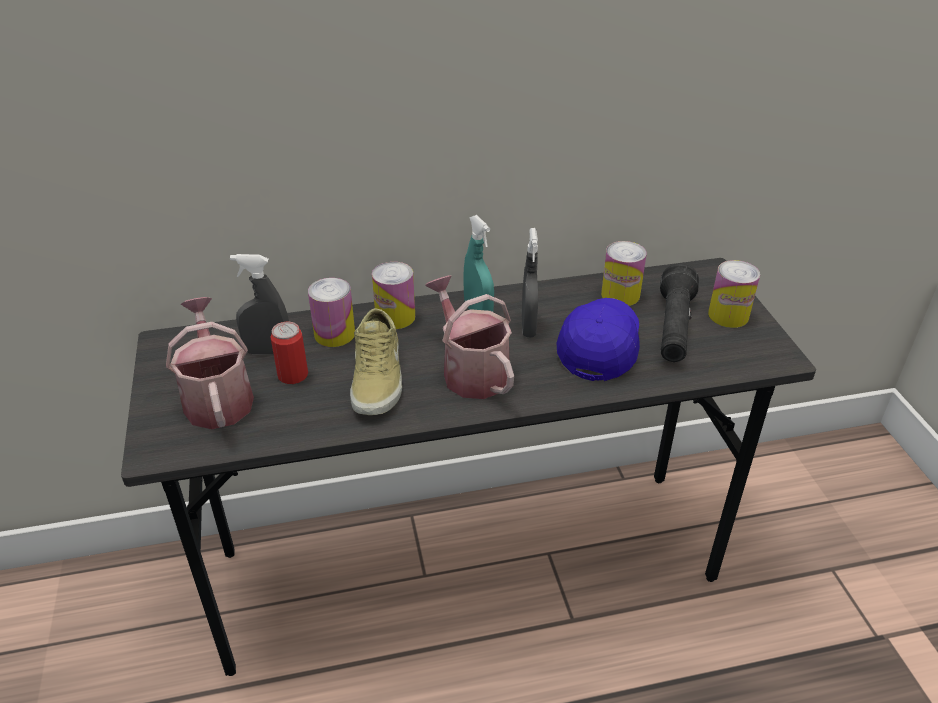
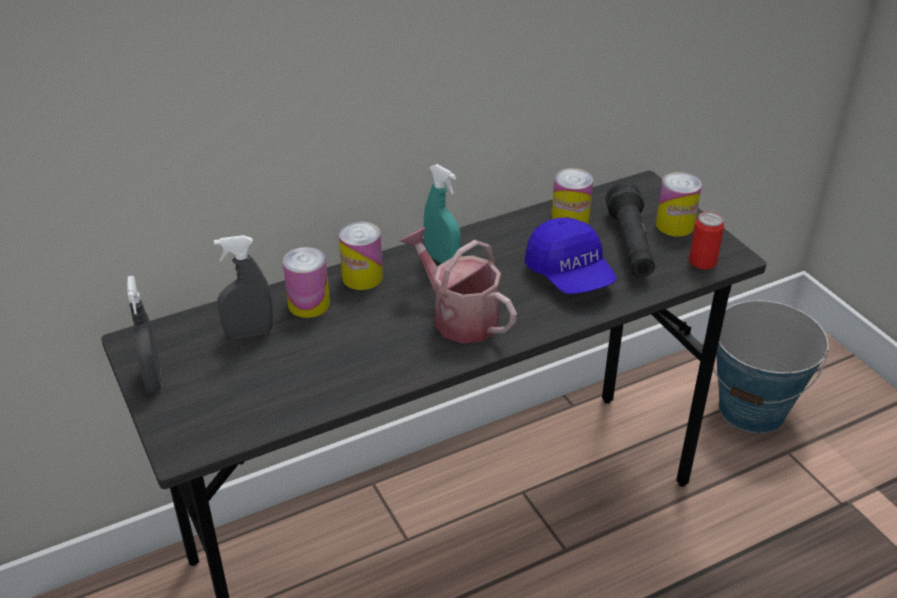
camera: 15 degrees left, 0 degrees up
watering can [166,297,254,429] -> none
can [270,322,308,384] -> can moved to [689,211,724,269]
beige shoe [350,308,402,415] -> none
grey spray bottle [521,228,538,338] -> grey spray bottle moved to [127,276,161,392]
blue cap [557,298,640,381] -> blue cap turned 150 degrees clockwise [525,217,617,294]
none -> bucket [713,300,829,433]

